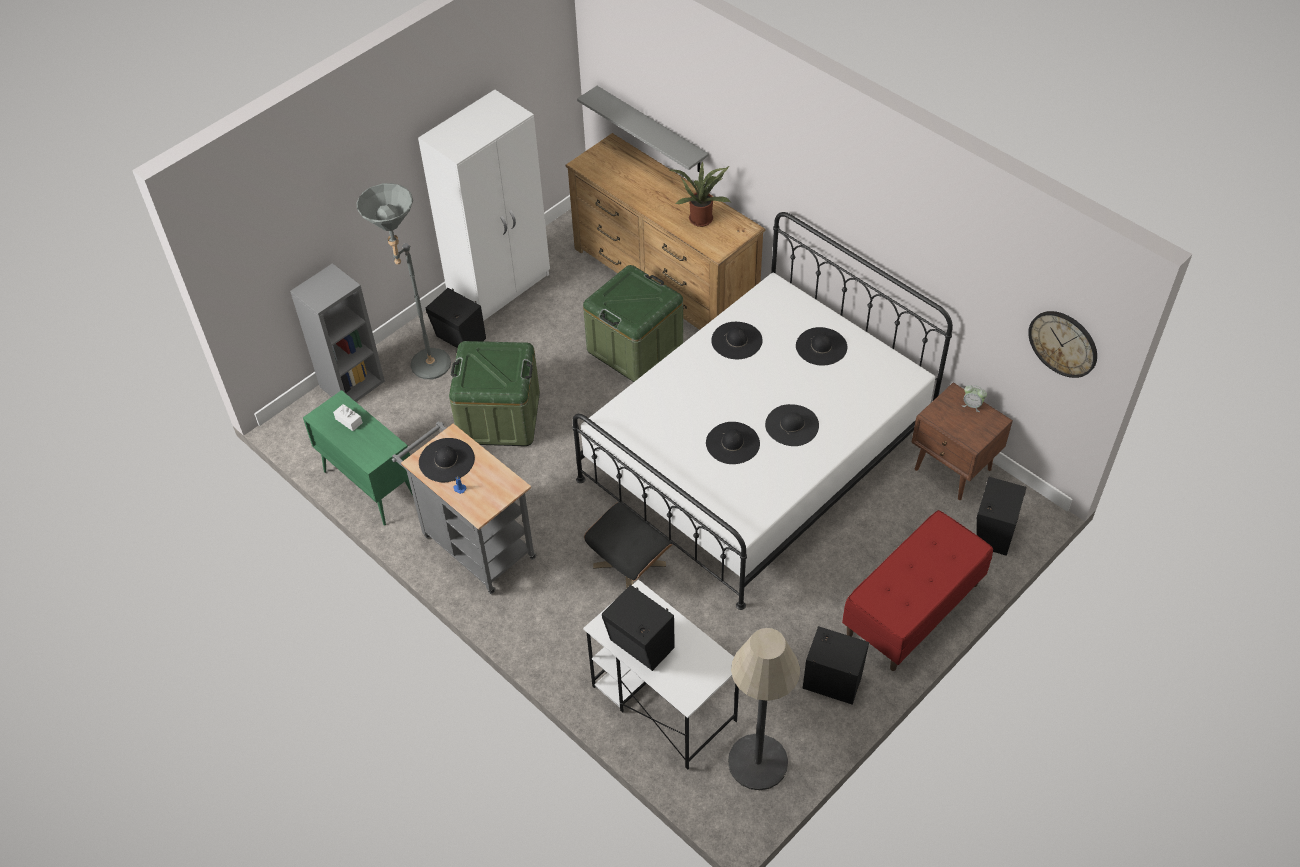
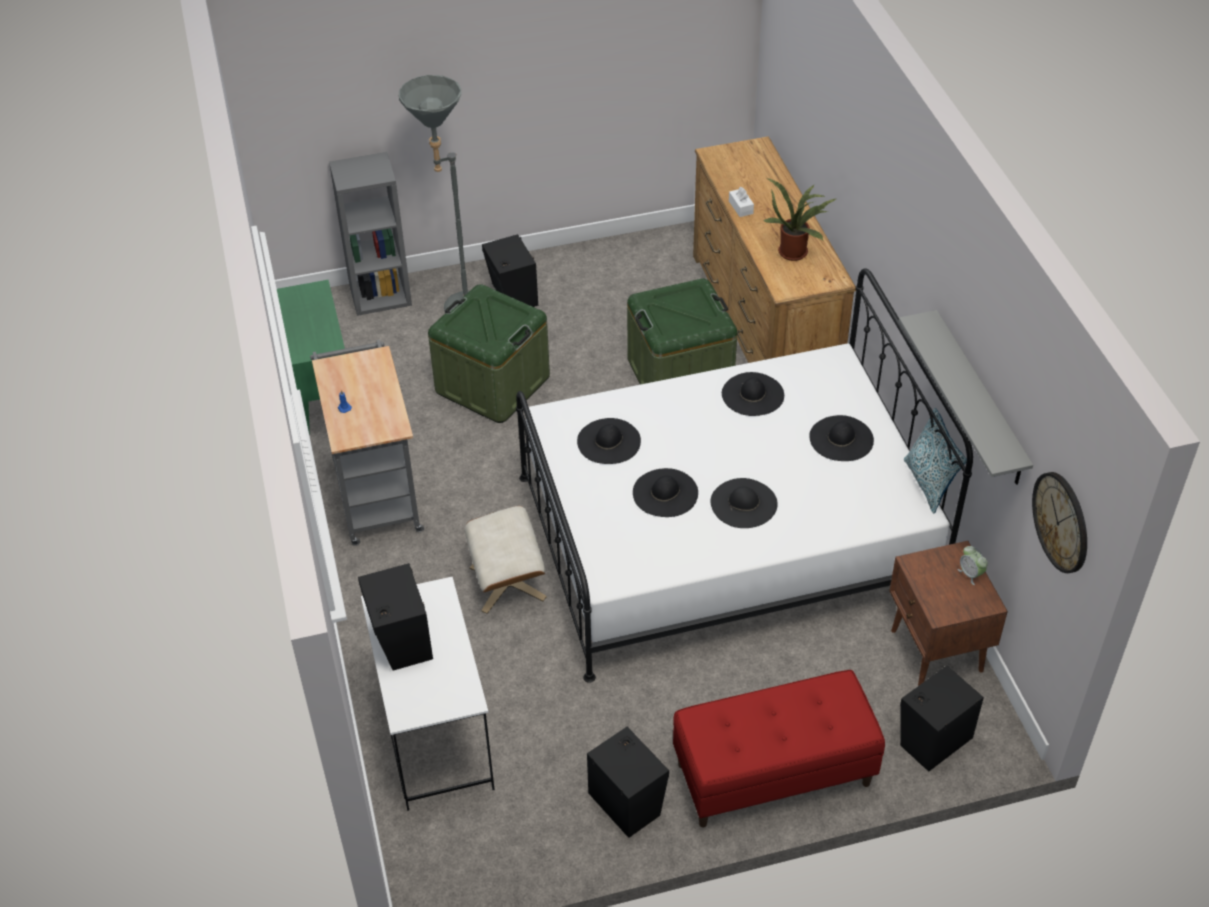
camera: 30 degrees right, 5 degrees down
white tissue box [333,404,363,431] -> white tissue box moved to [729,187,754,217]
white wardrobe [418,90,550,321] -> none
black hat [419,438,475,482] -> black hat moved to [577,418,641,464]
grey shelf [577,86,709,172] -> grey shelf moved to [899,310,1033,485]
black ottoman [584,502,672,589] -> beige ottoman [465,506,547,614]
floor lamp [728,628,800,790] -> none
none -> pillow [904,408,967,513]

